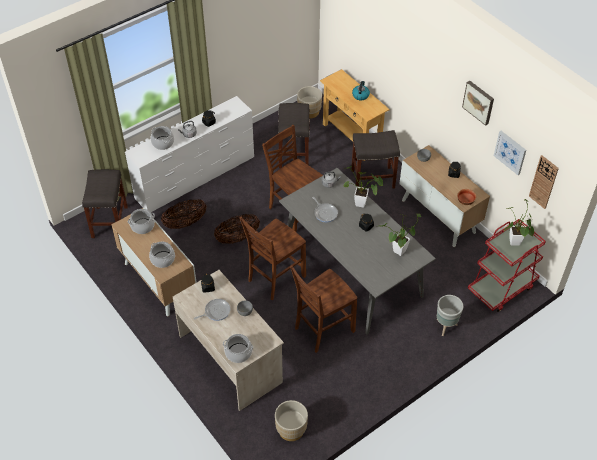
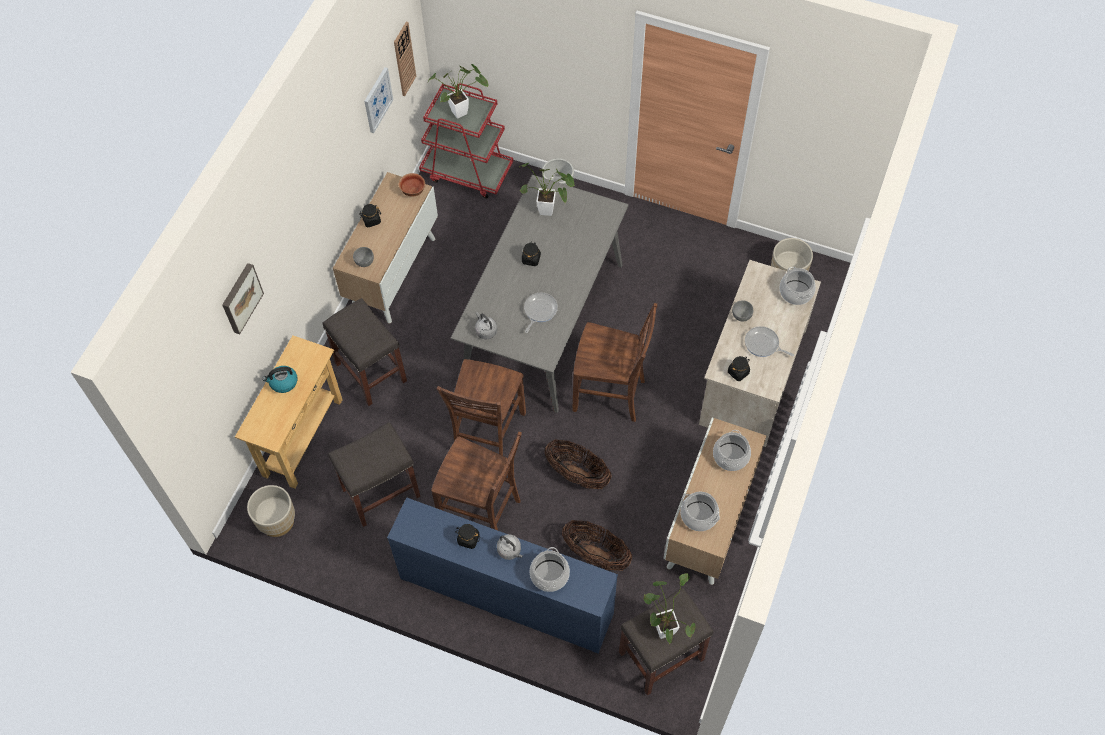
camera: 120 degrees left, 10 degrees up
white dresser [125,96,254,212] -> blue dresser [387,497,618,654]
brown chair [290,265,358,353] -> brown chair moved to [431,432,522,530]
potted plant [343,166,383,208] -> potted plant moved to [644,573,695,644]
picture [462,81,494,126] -> picture moved to [222,263,264,334]

